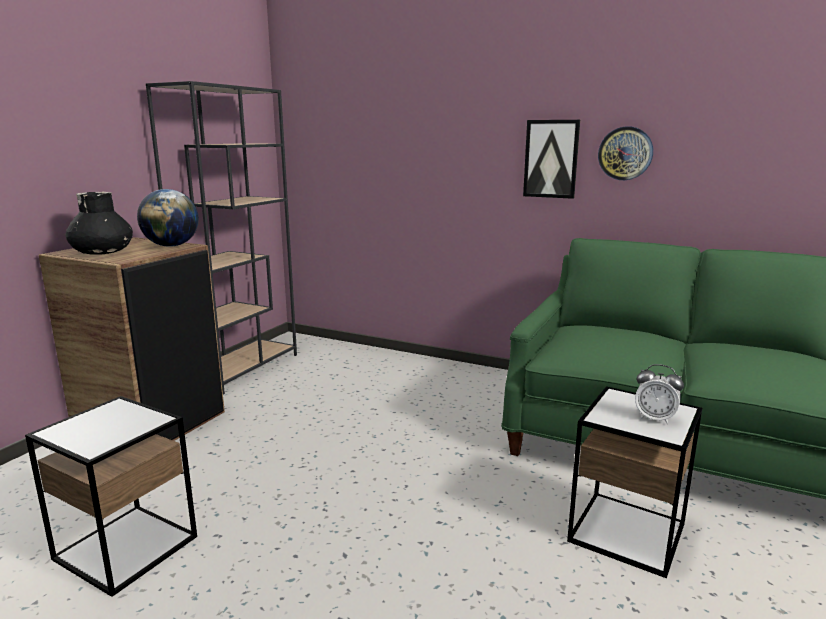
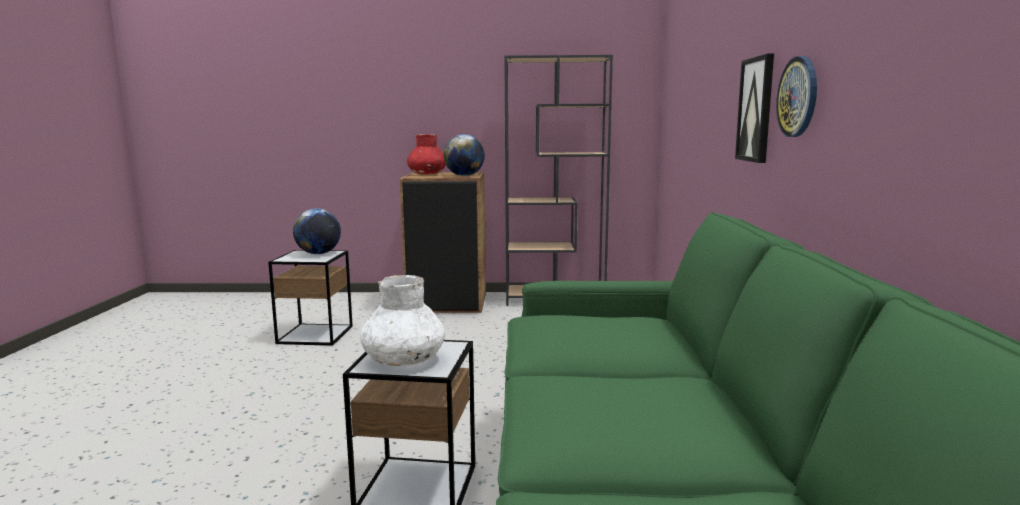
camera: 65 degrees right, 5 degrees down
black vase [66,192,133,255] -> red vase [407,134,446,174]
alarm clock [635,364,684,424] -> white vase [360,275,445,366]
none -> globe [293,208,341,254]

